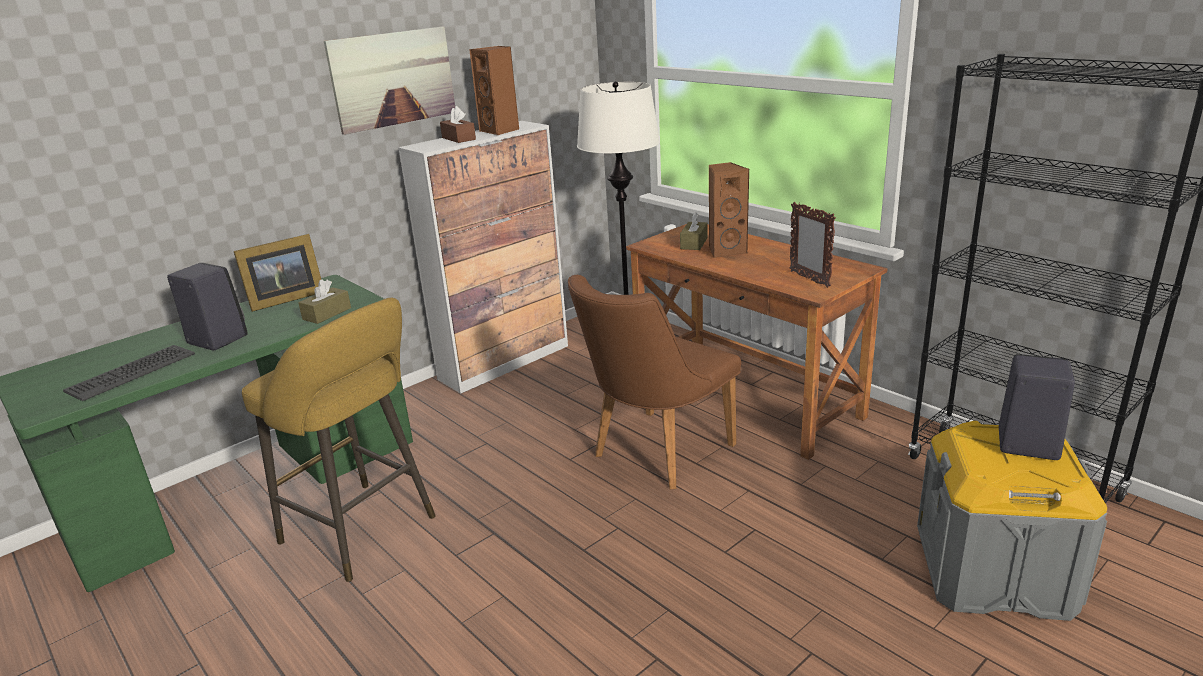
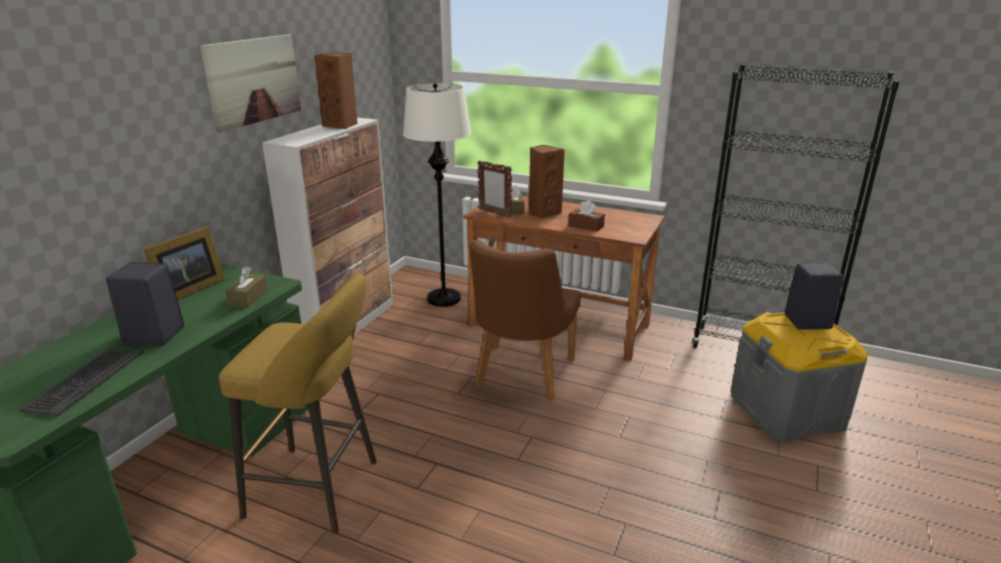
camera: 25 degrees left, 0 degrees up
brown tissue box [440,106,476,143] -> brown tissue box moved to [569,200,605,232]
picture frame [790,202,836,288] -> picture frame moved to [477,160,512,218]

